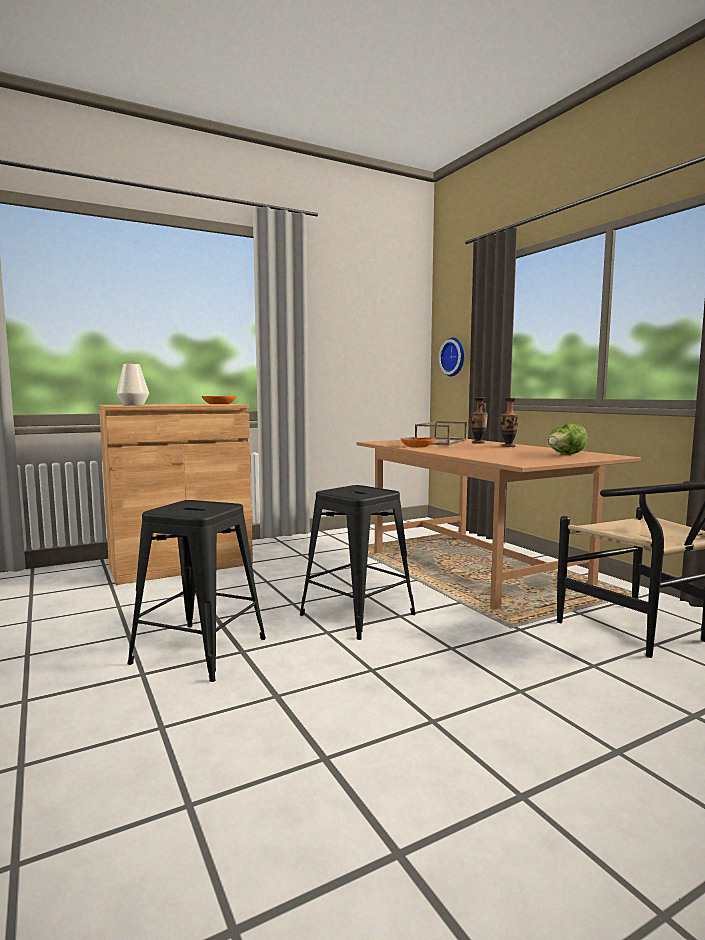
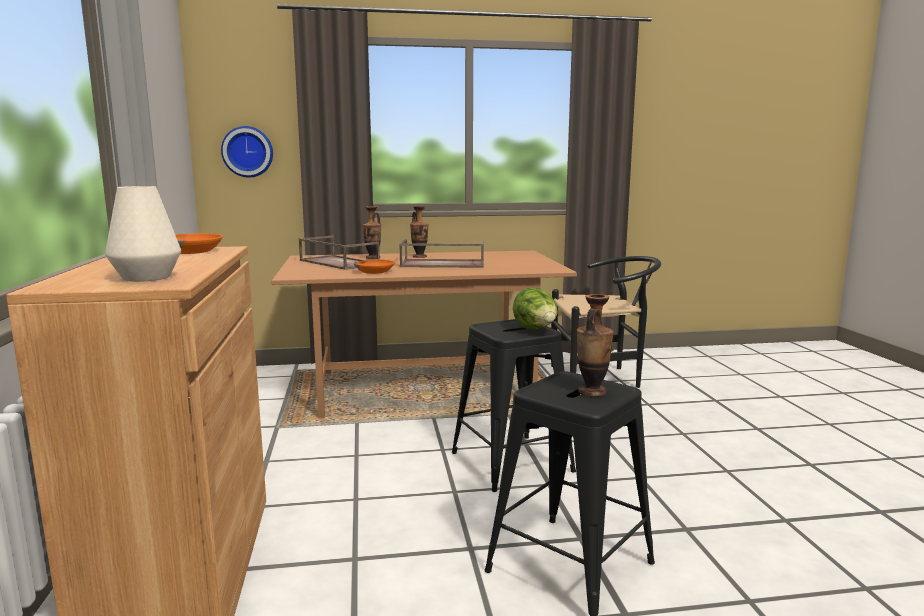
camera: 70 degrees left, 5 degrees up
lettuce [548,422,588,455] -> lettuce moved to [513,287,558,329]
none -> brown tray [399,239,484,268]
none -> vase [577,294,614,396]

